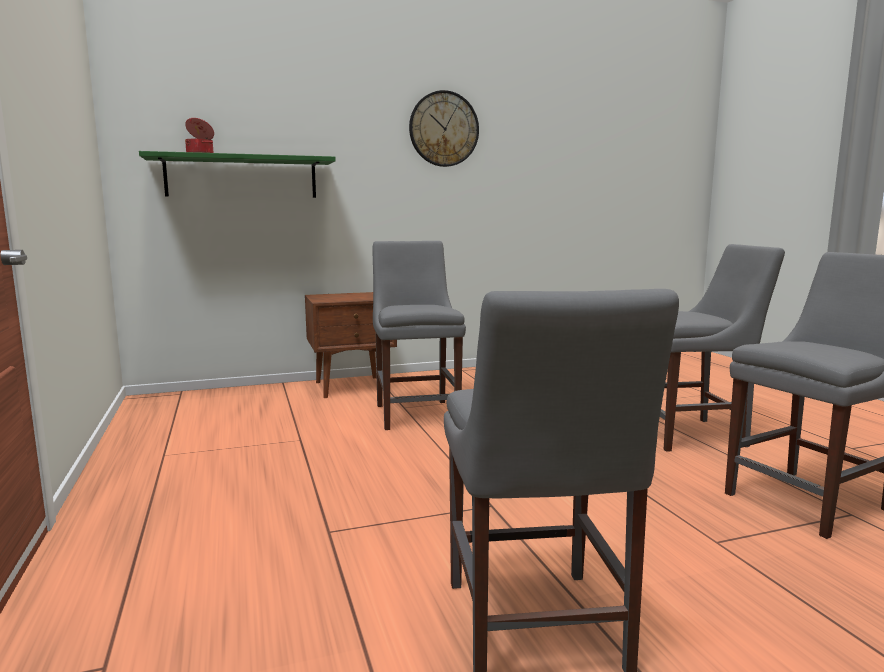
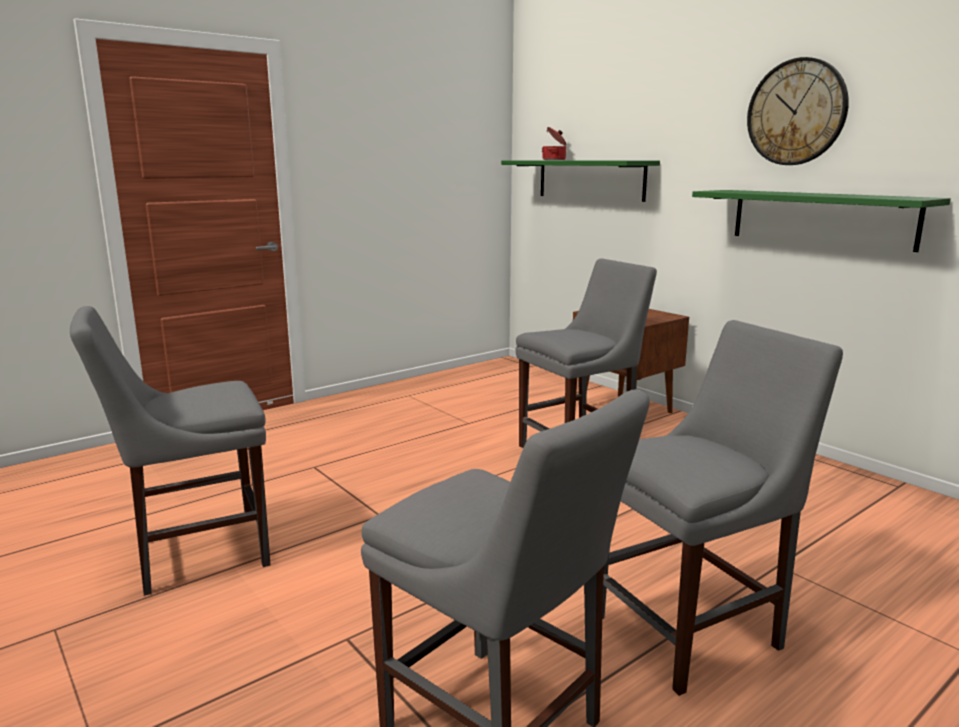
camera: 70 degrees right, 5 degrees up
grey chair [660,244,785,452] -> grey chair turned 90 degrees counterclockwise [602,320,843,696]
none -> green shelf [692,190,951,252]

